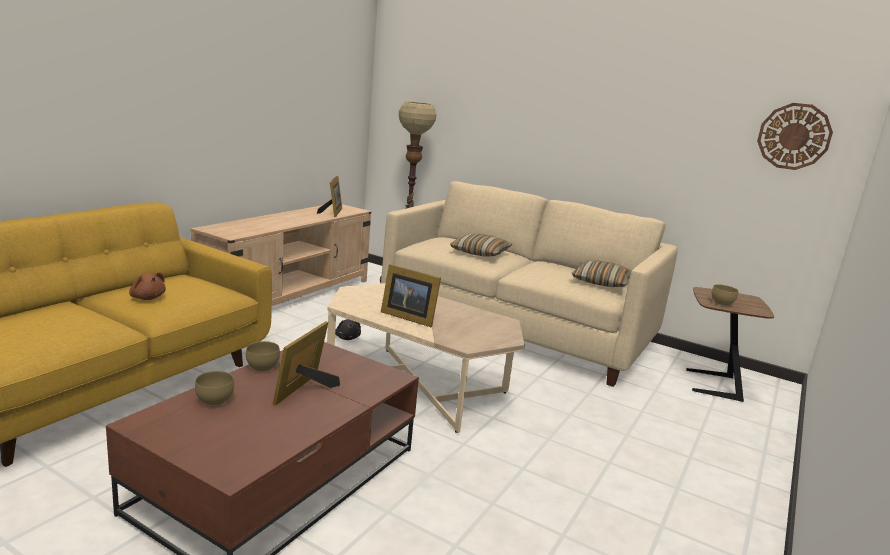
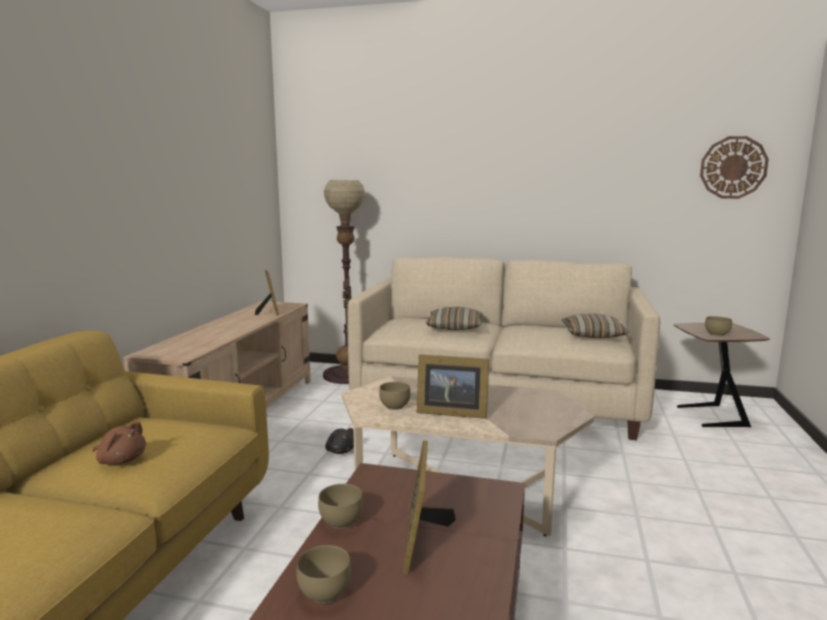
camera: 15 degrees left, 5 degrees down
none -> brown bowl [379,382,411,410]

